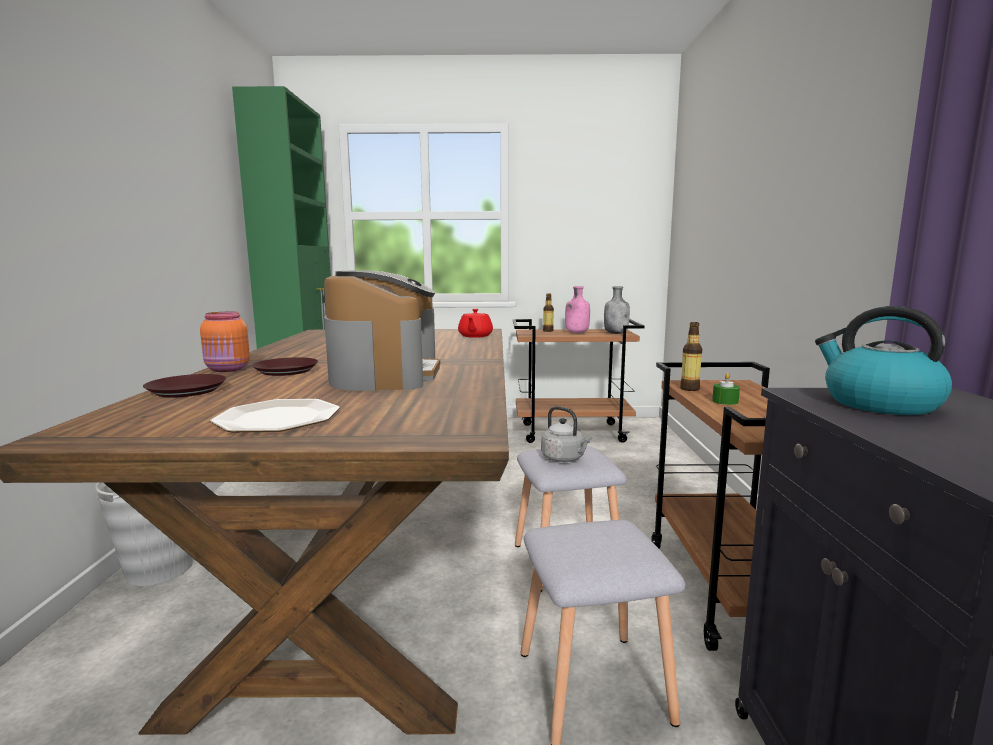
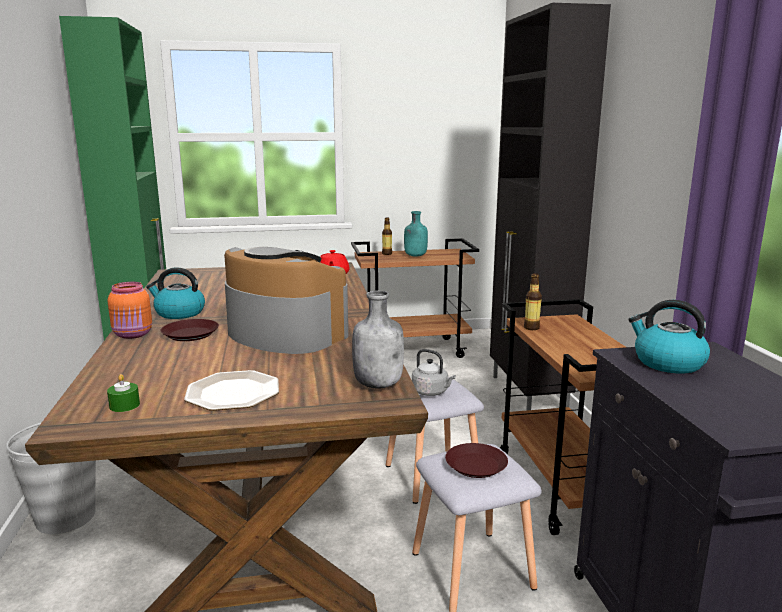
camera: 10 degrees left, 5 degrees up
brown plate [143,374,226,398] -> brown plate moved to [445,443,508,478]
coffee machine [324,270,440,391] -> coffee machine turned 45 degrees counterclockwise [224,247,348,354]
pink bottle [565,286,590,333] -> turquoise bottle [404,211,428,257]
grey bottle [604,286,630,334] -> grey bottle moved to [352,291,404,389]
green candle [712,373,740,405] -> green candle moved to [107,374,140,412]
none -> kettle [146,267,205,319]
none -> black cabinet [490,3,611,411]

